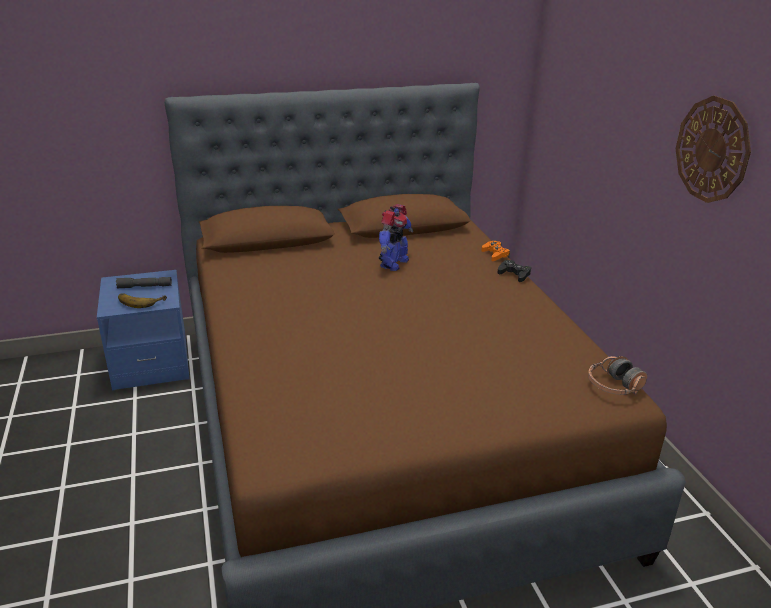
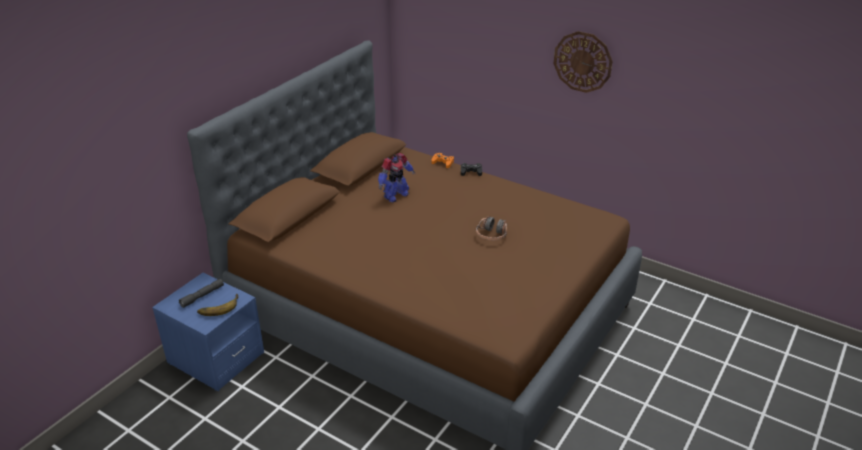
camera: 40 degrees left, 5 degrees up
toy robot [379,204,413,271] -> toy robot turned 60 degrees clockwise [378,153,415,203]
headphones [588,356,647,395] -> headphones moved to [476,216,507,240]

